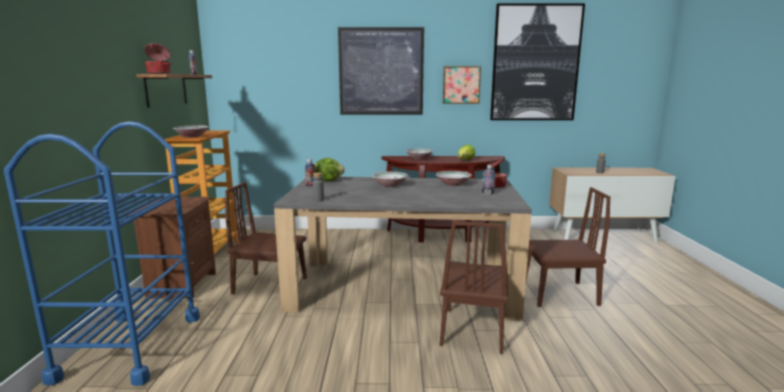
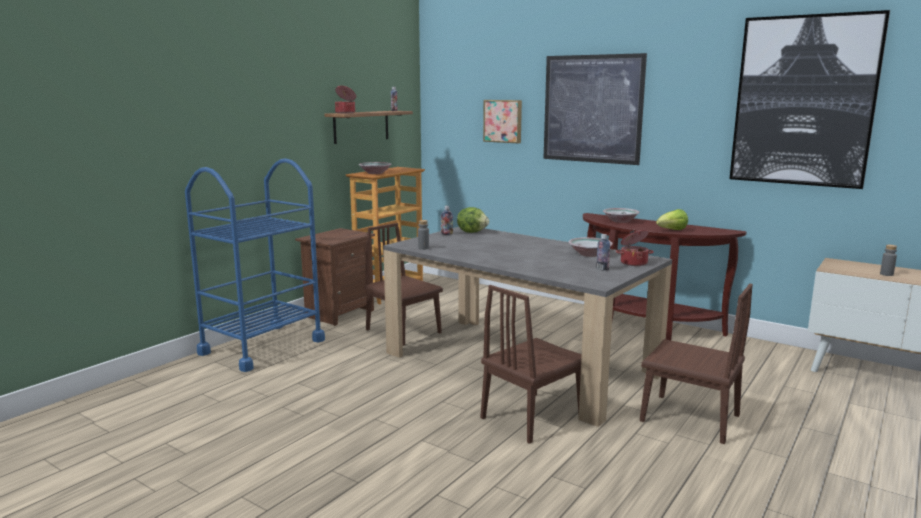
camera: 35 degrees right, 0 degrees up
bowl [372,172,408,187] -> none
picture [443,66,481,104] -> picture moved to [483,100,522,143]

